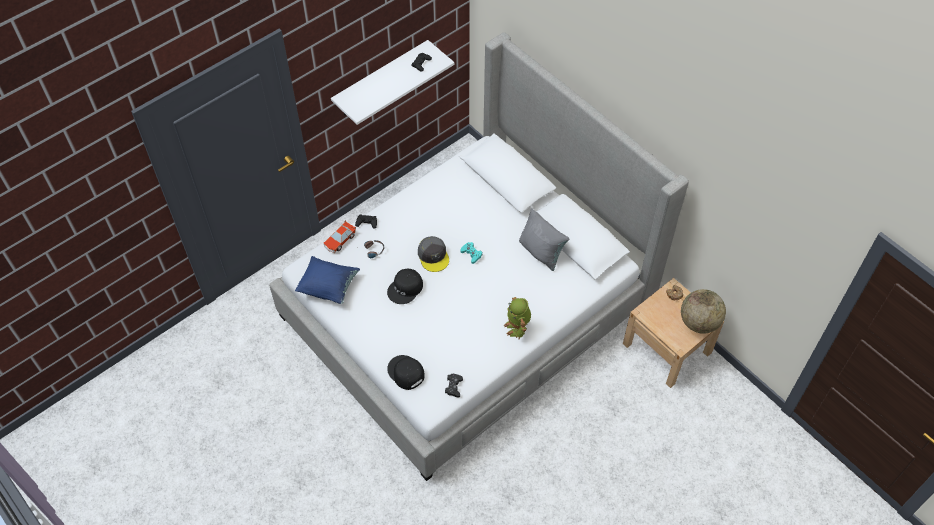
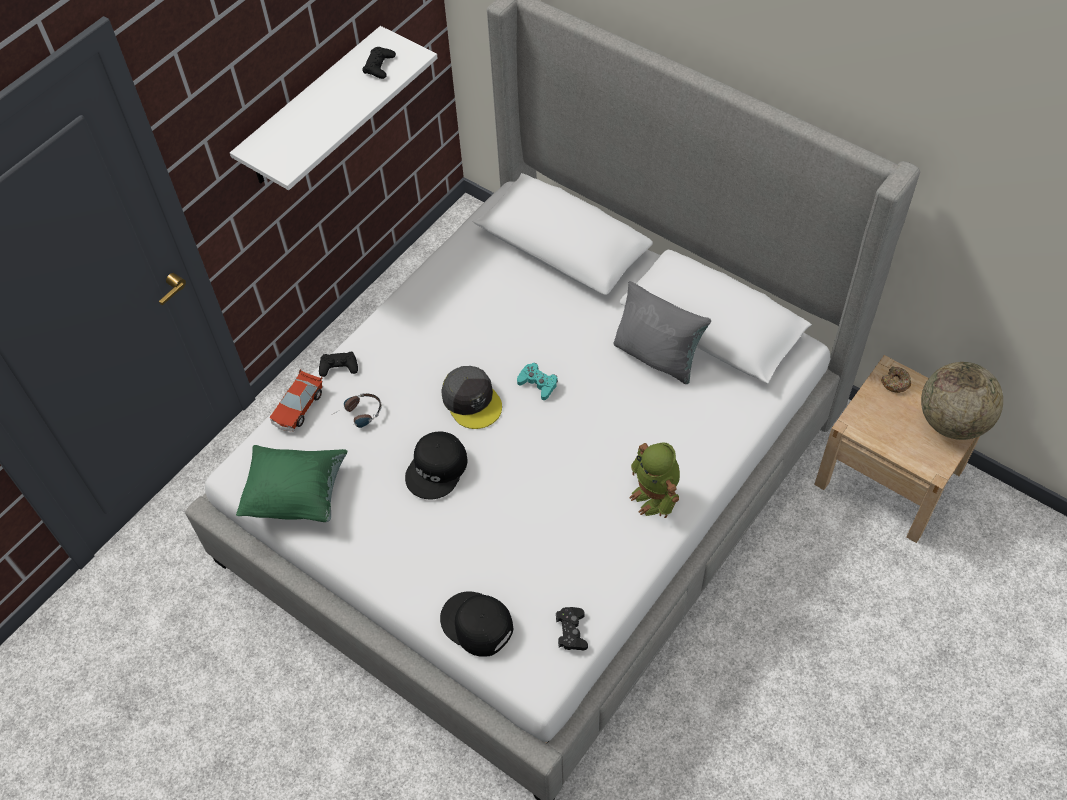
camera: 10 degrees left, 0 degrees up
blue pillow [295,256,360,304] -> green pillow [236,445,347,522]

